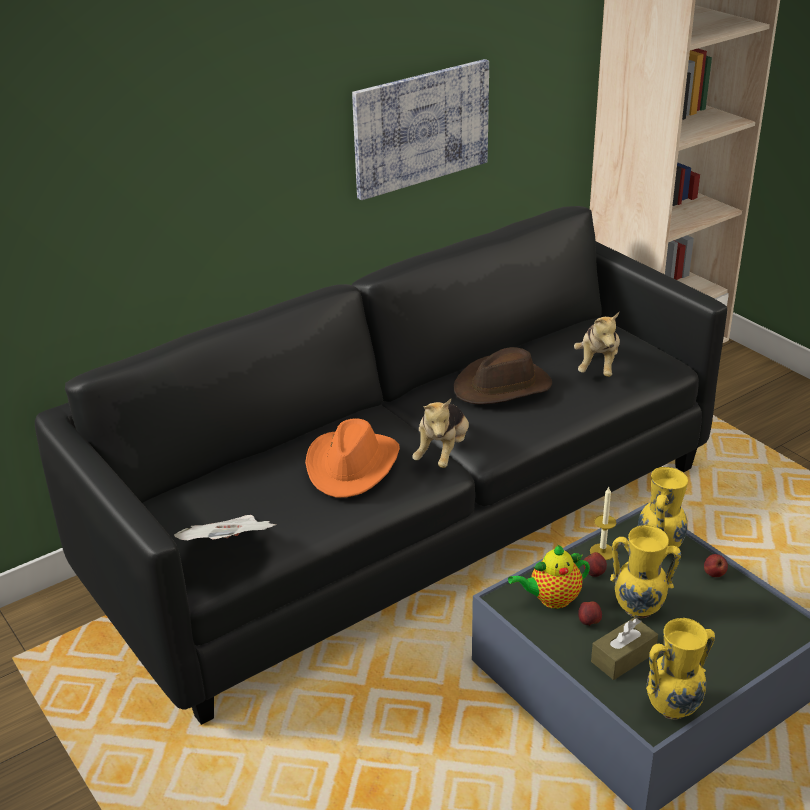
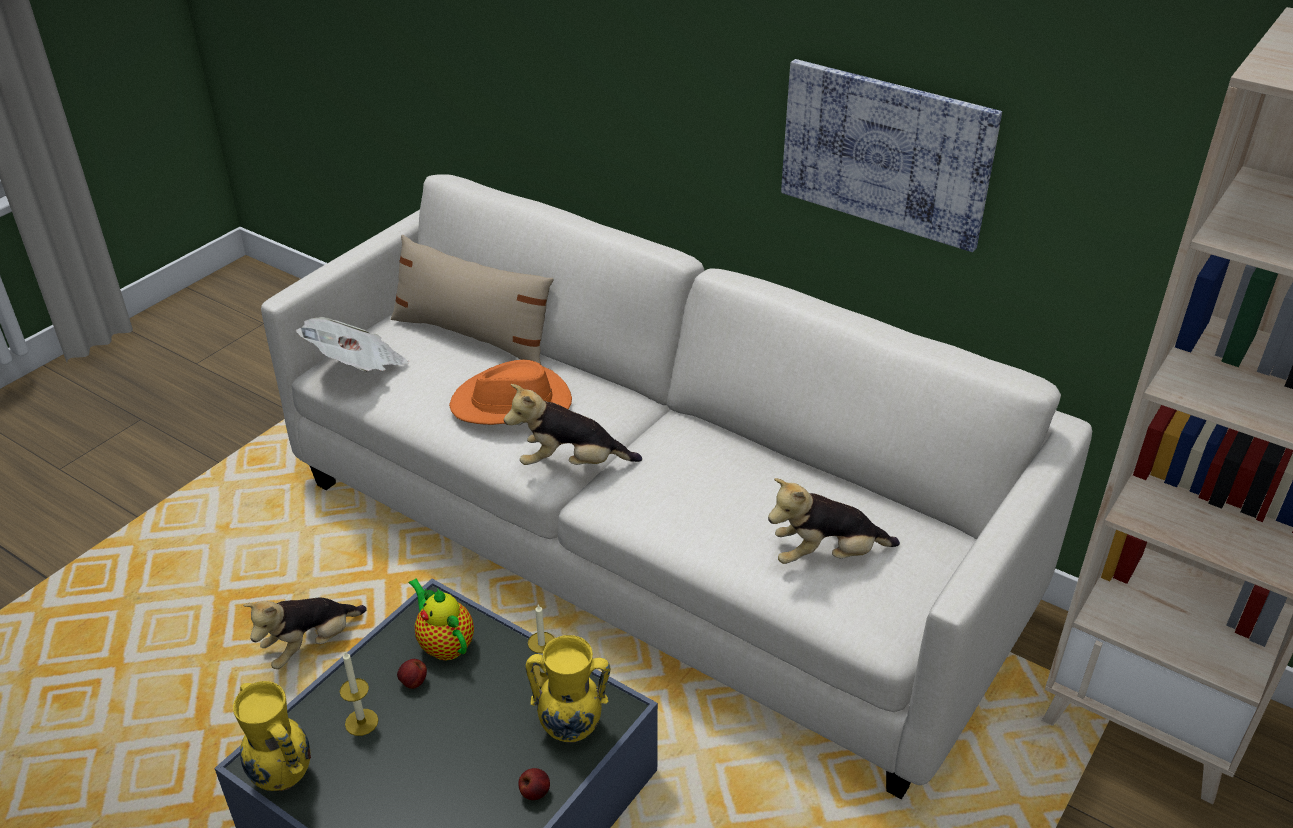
camera: 70 degrees right, 5 degrees up
black sofa [35,206,727,725] -> white sofa [261,174,1092,799]
brown hat [454,347,552,404] -> none
apple [583,552,607,577] -> none
brown tissue box [591,617,658,680] -> candle [340,651,378,736]
yellow vase [610,525,681,618] -> none
none -> plush toy [243,598,367,669]
none -> beige pillow [391,235,553,364]

